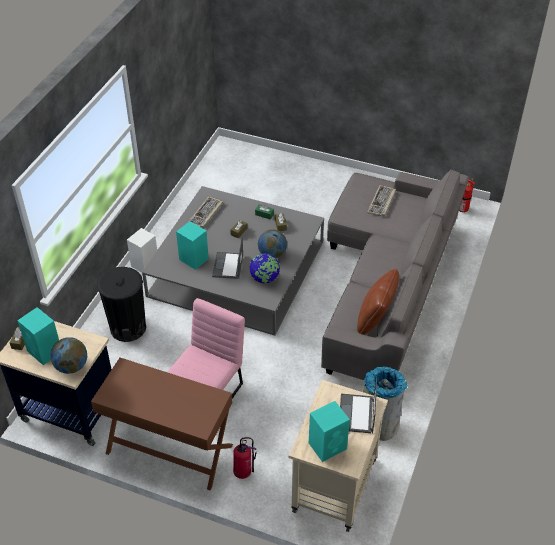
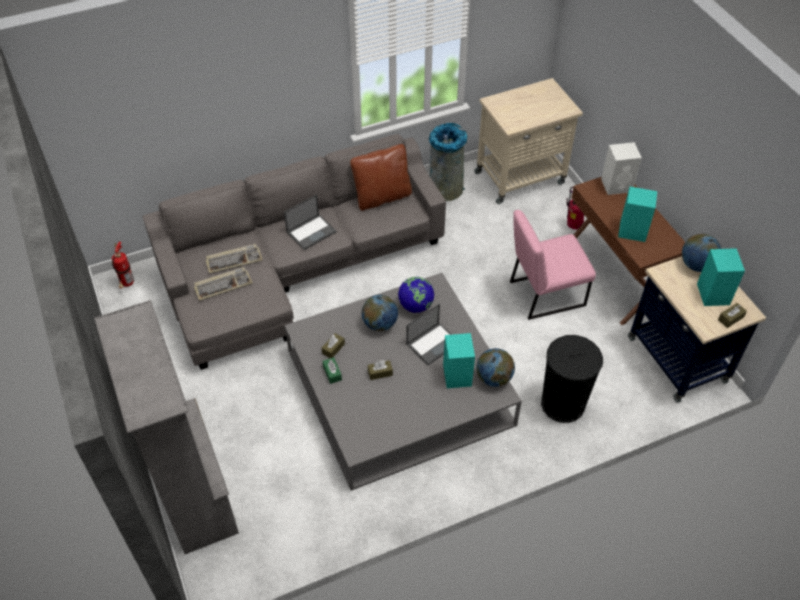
camera: 135 degrees left, 5 degrees up
white speaker [127,228,157,273] -> white speaker moved to [601,142,642,195]
keyboard [188,197,223,228] -> keyboard moved to [205,244,263,274]
turquoise speaker [309,401,350,462] -> turquoise speaker moved to [618,187,657,242]
laptop [340,378,377,434] -> laptop moved to [284,194,336,250]
none -> grey bookcase [94,300,239,554]
none -> globe [476,348,515,387]

